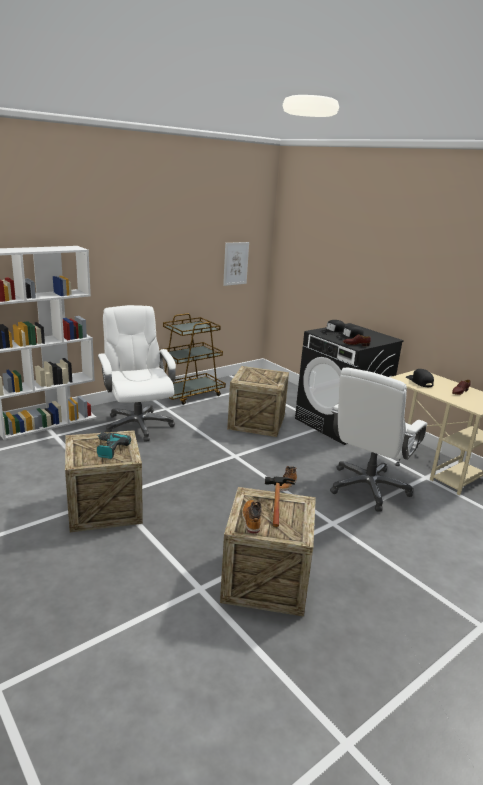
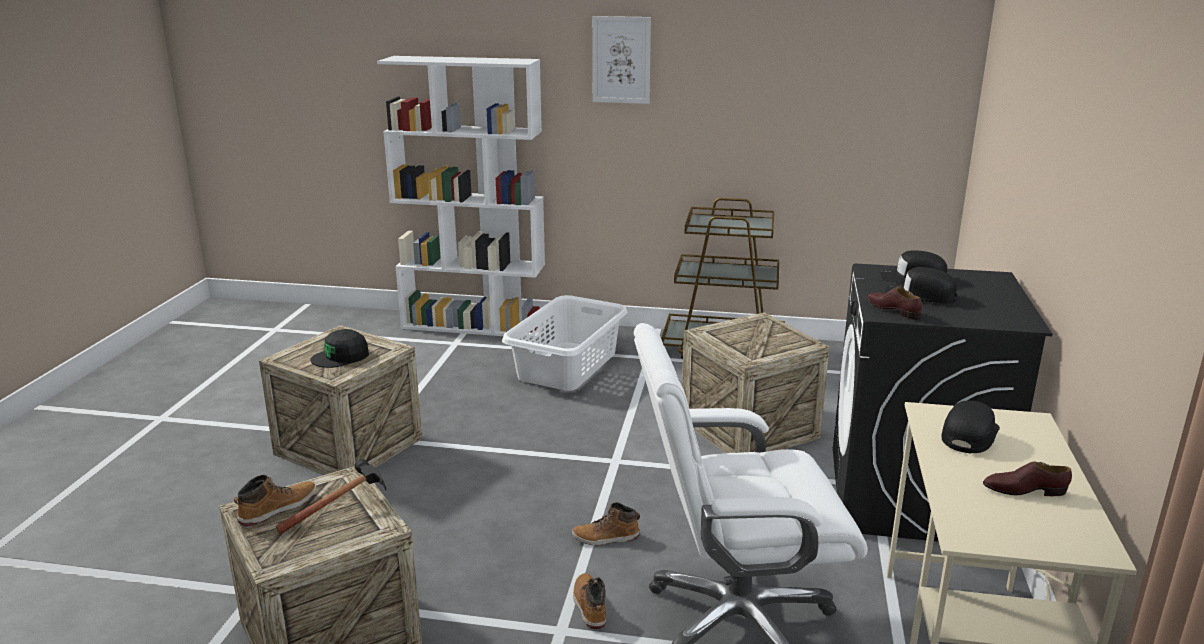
camera: 50 degrees right, 0 degrees up
power drill [97,433,131,459] -> black cap [310,329,369,368]
white office chair [98,305,176,442] -> white laundry basket [502,295,627,391]
picture [223,242,249,286] -> picture moved to [592,16,651,104]
none -> boot [573,573,606,629]

